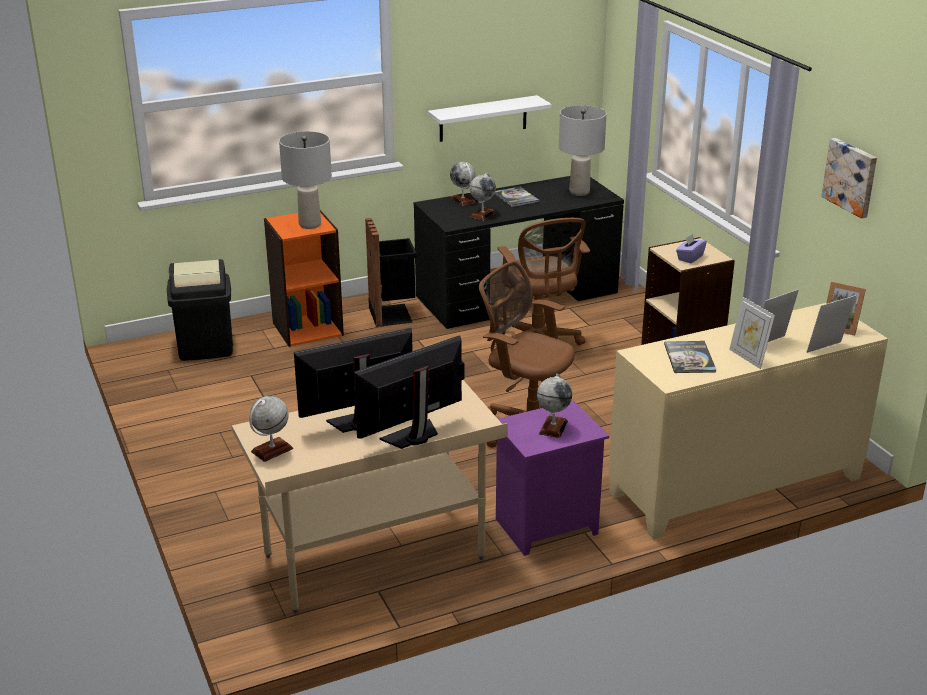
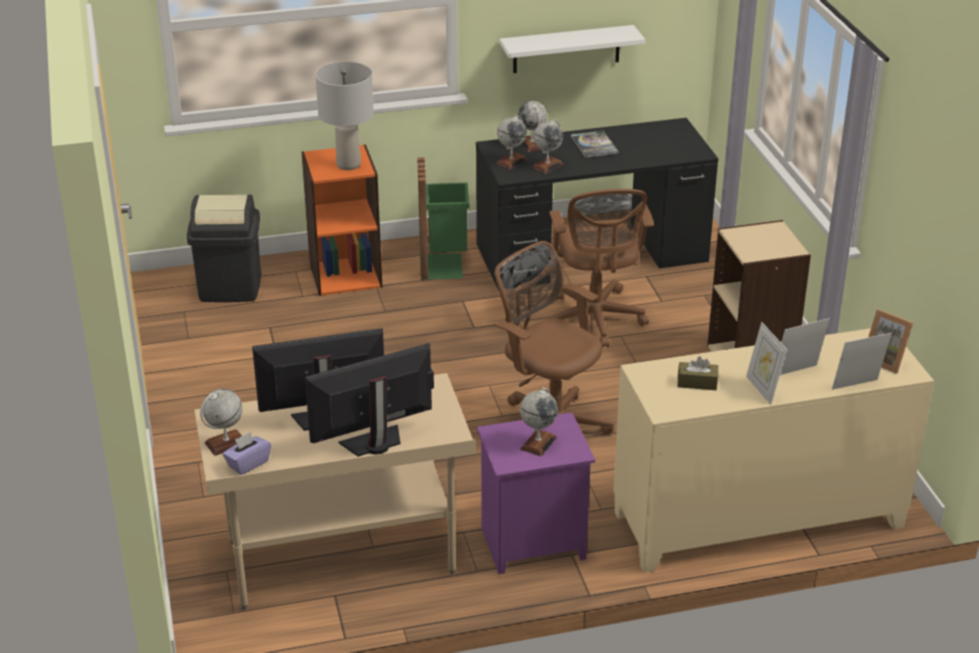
camera: 10 degrees right, 5 degrees up
black trash can [365,218,417,327] -> green trash can [417,157,469,280]
grey table lamp [559,105,607,196] -> none
book [664,341,717,373] -> brown tissue box [677,356,718,390]
purple tissue box [676,234,707,263] -> purple tissue box moved to [223,432,271,475]
picture [821,138,877,218] -> none
none -> globe [496,115,527,170]

